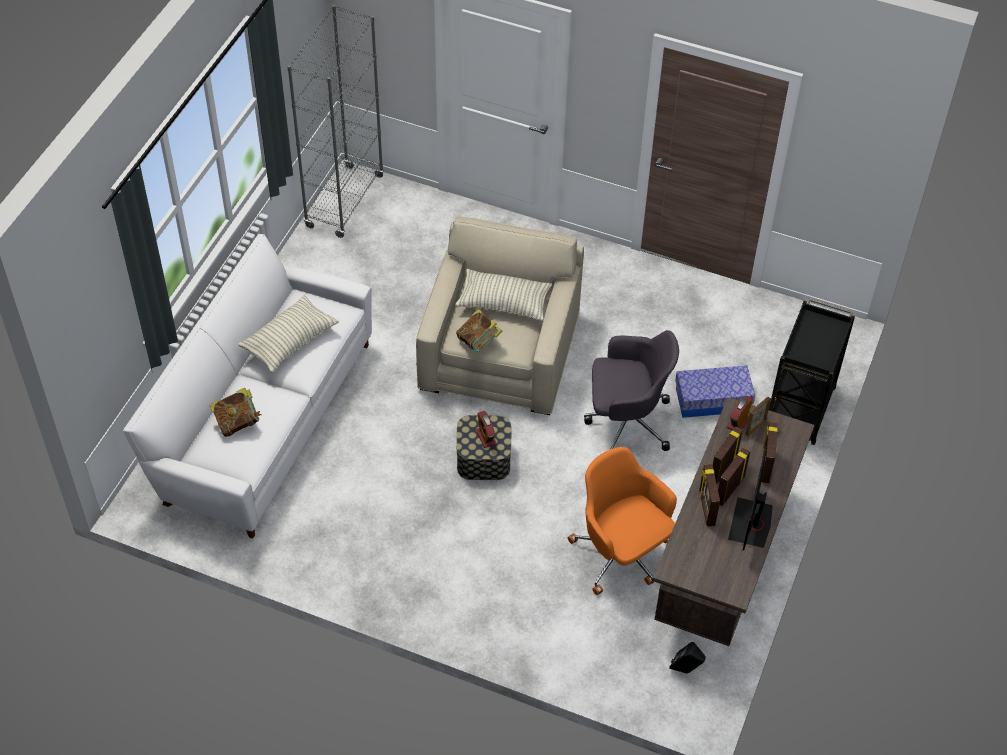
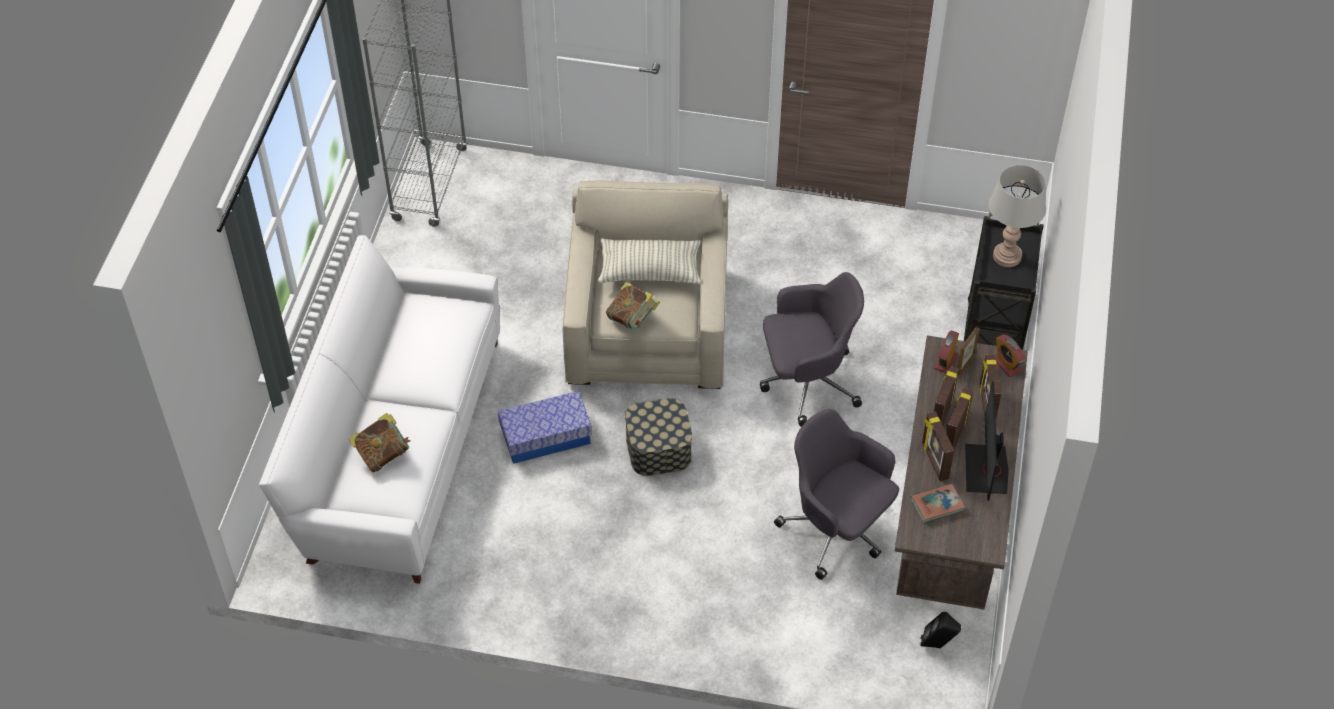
camera: 10 degrees left, 0 degrees up
pillow [238,295,339,373] -> none
alarm clock [476,411,497,448] -> alarm clock moved to [995,334,1026,377]
orange office chair [568,447,677,595] -> grey office chair [774,409,899,580]
storage box [675,365,755,418] -> storage box moved to [498,391,592,464]
none -> book [910,484,965,524]
none -> grey table lamp [989,165,1046,267]

